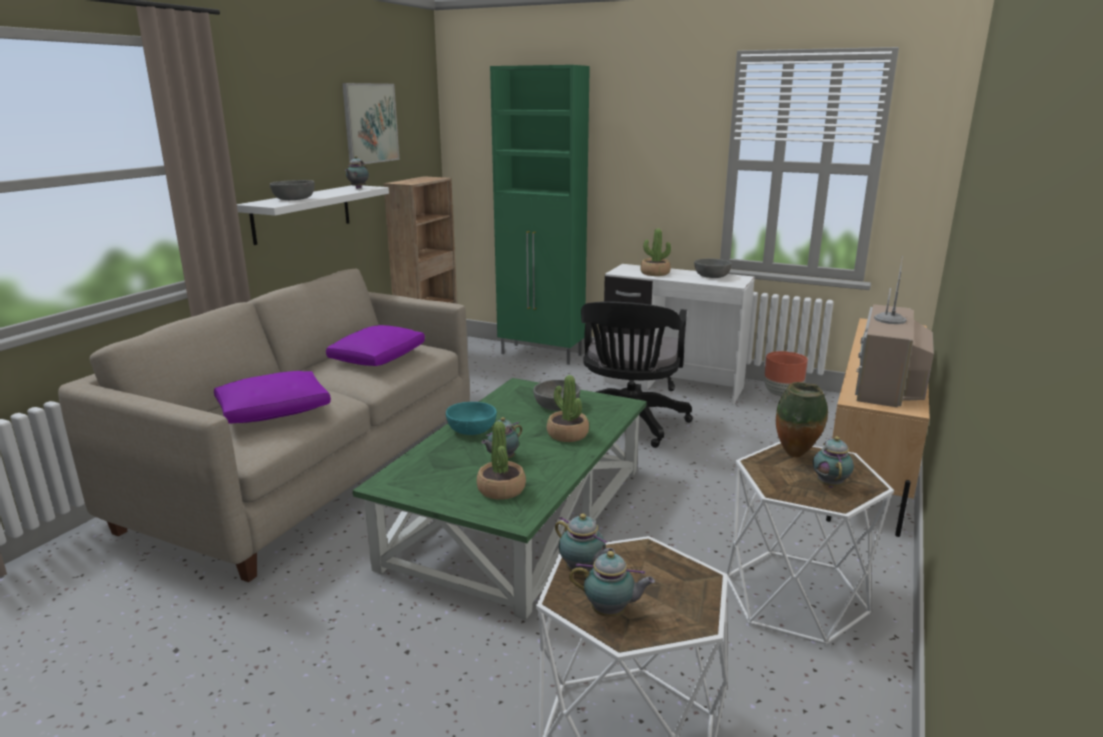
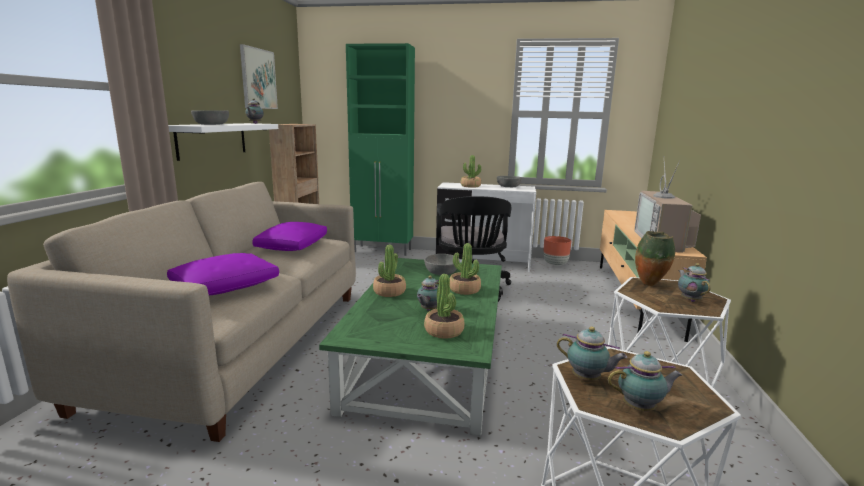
camera: 15 degrees left, 5 degrees down
turquoise bowl [446,402,497,435] -> potted plant [373,245,406,297]

